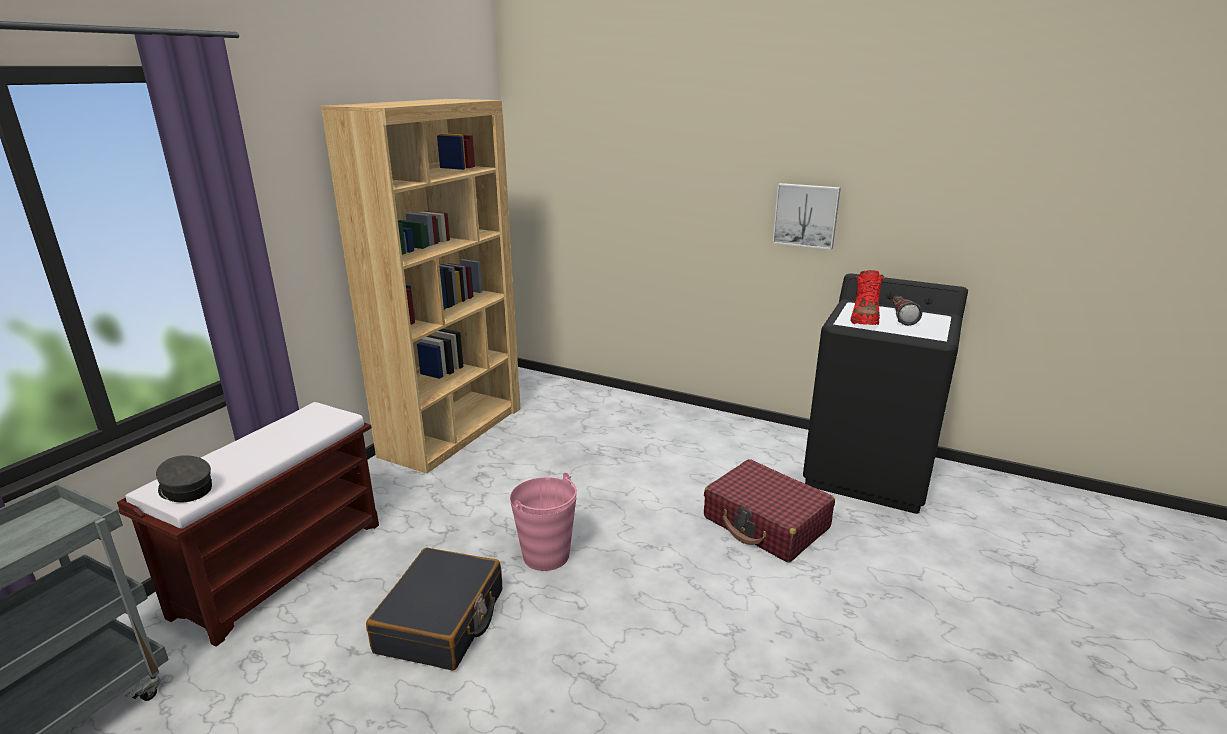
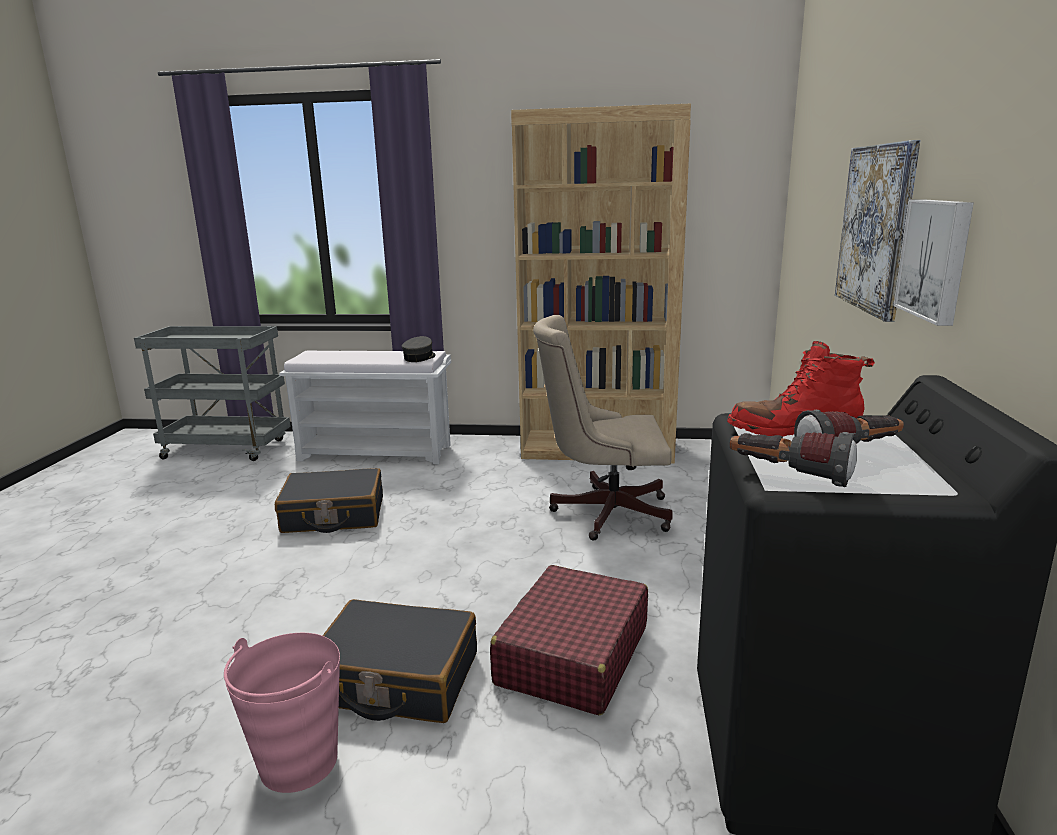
camera: 70 degrees right, 5 degrees down
brown bench [117,402,379,647] -> white bench [279,351,451,464]
grey cap [156,455,212,502] -> grey cap moved to [402,336,435,362]
pink bucket [510,473,577,571] -> pink bucket moved to [224,633,340,793]
none -> black suitcase [323,599,477,723]
none -> beige office chair [533,315,673,541]
none -> flashlight [730,432,857,487]
none -> picture [835,140,920,322]

